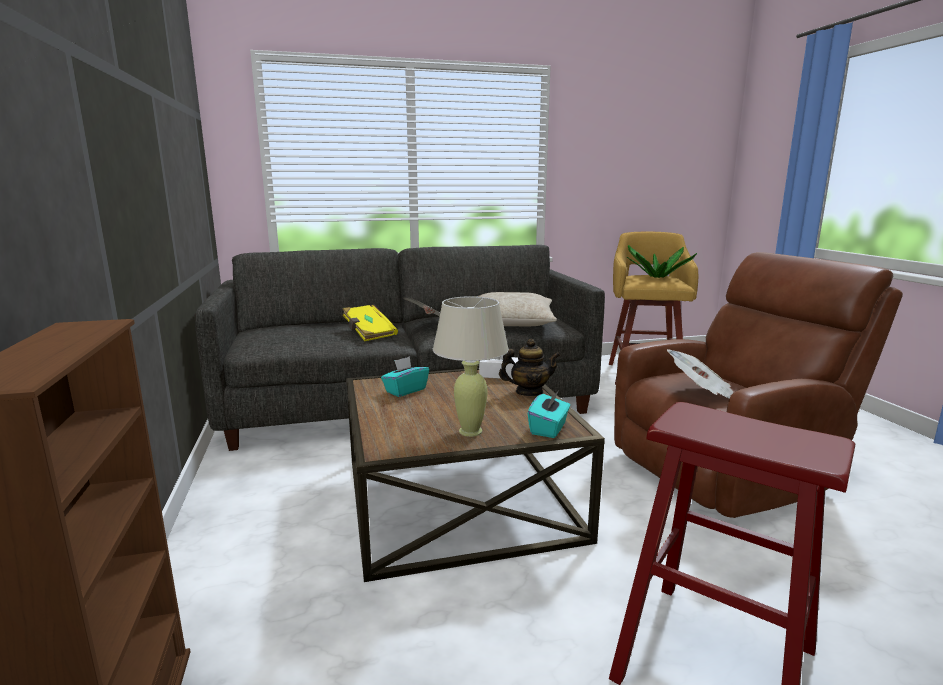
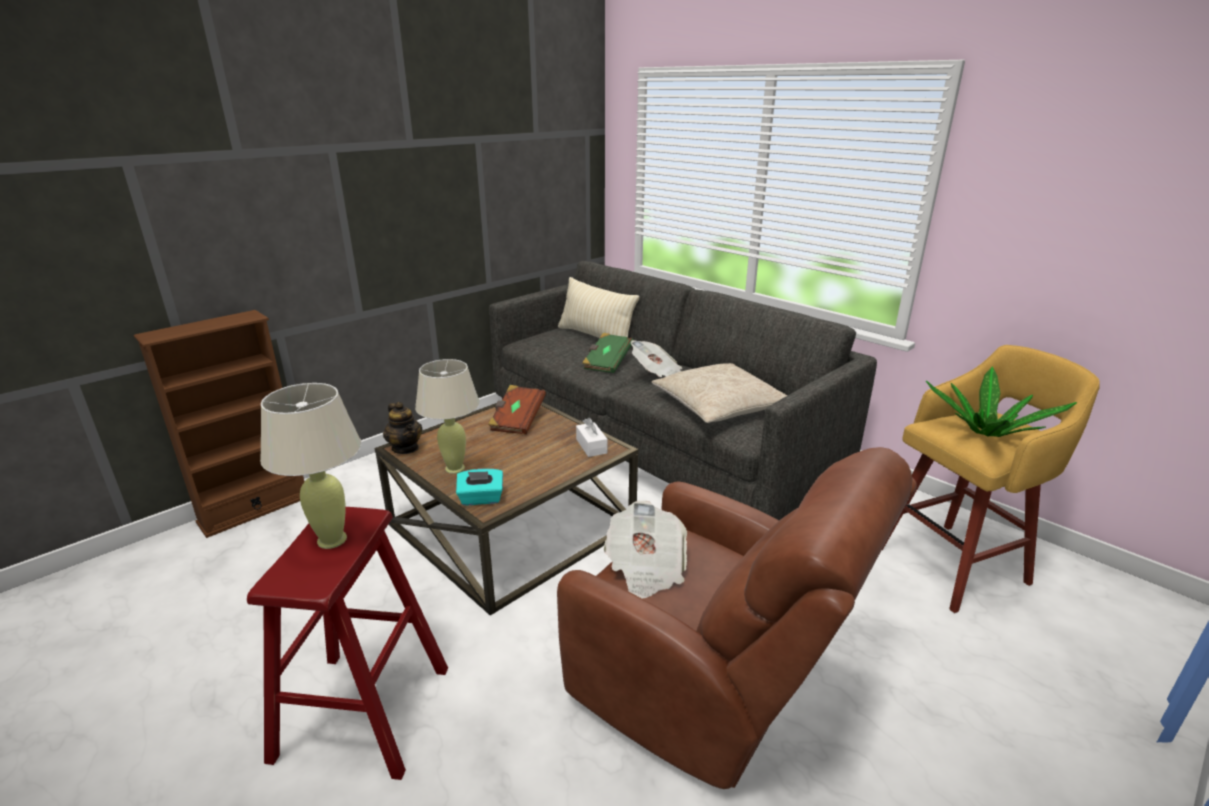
camera: 60 degrees right, 10 degrees up
yellow book [343,305,398,341] -> green book [582,333,633,373]
turquoise tissue box [381,356,429,397] -> brown book [488,385,546,434]
teapot [499,339,561,396] -> teapot moved to [383,402,422,454]
none -> beige table lamp [260,383,361,549]
none -> beige pillow [558,277,639,338]

